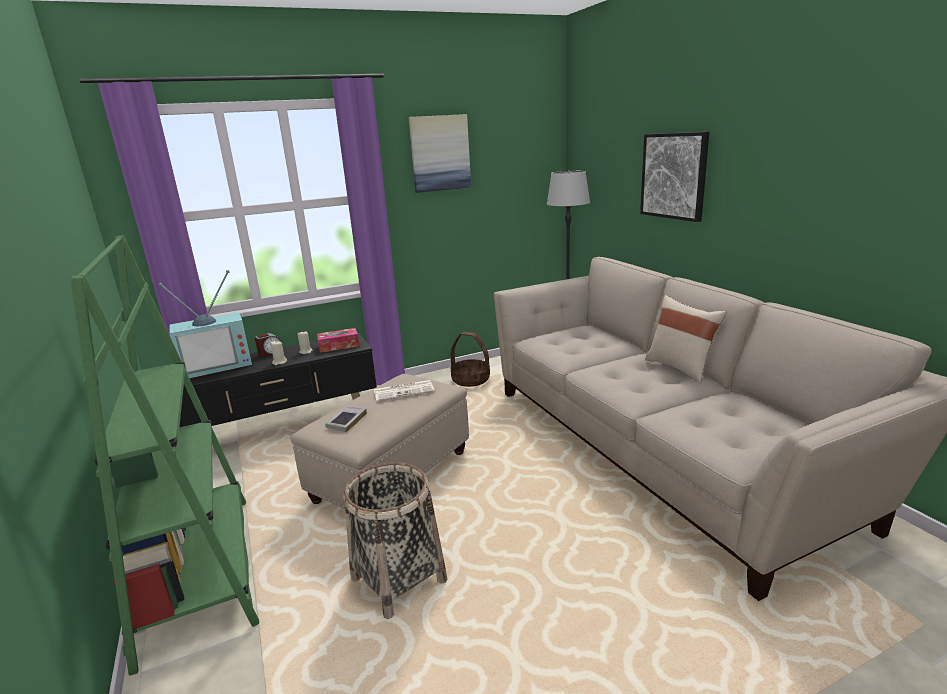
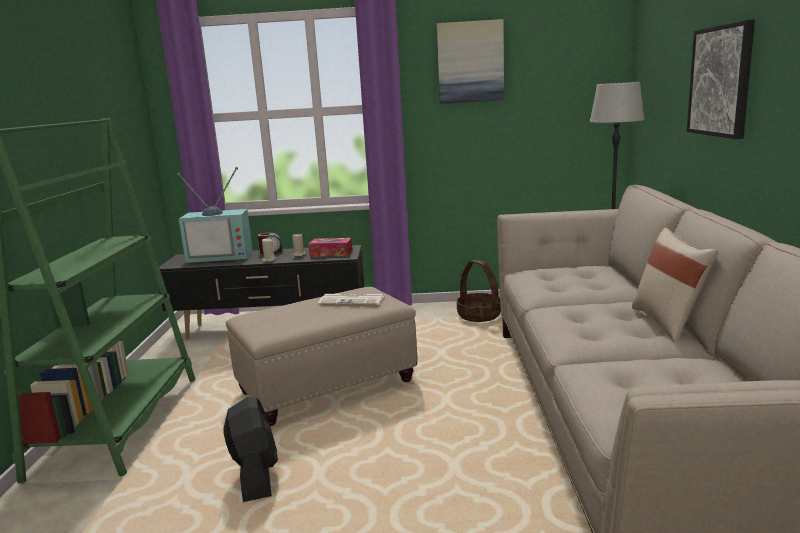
camera: 25 degrees right, 5 degrees down
book [325,406,367,432] -> none
basket [343,462,447,619] -> black fan [223,397,278,502]

